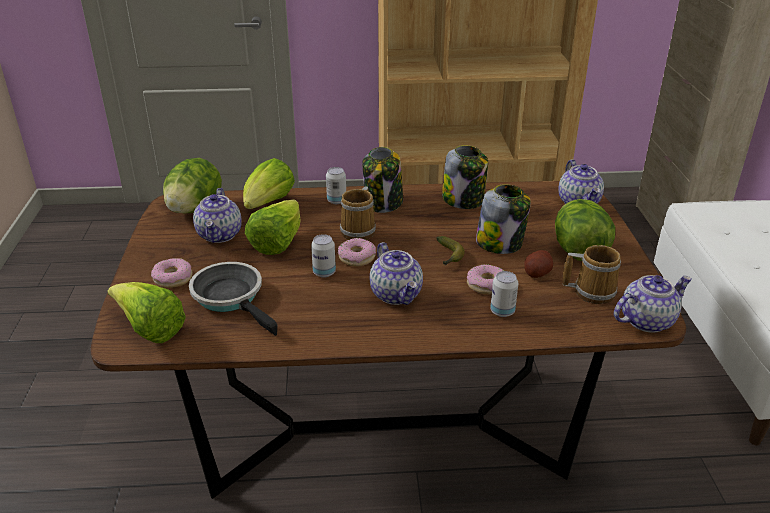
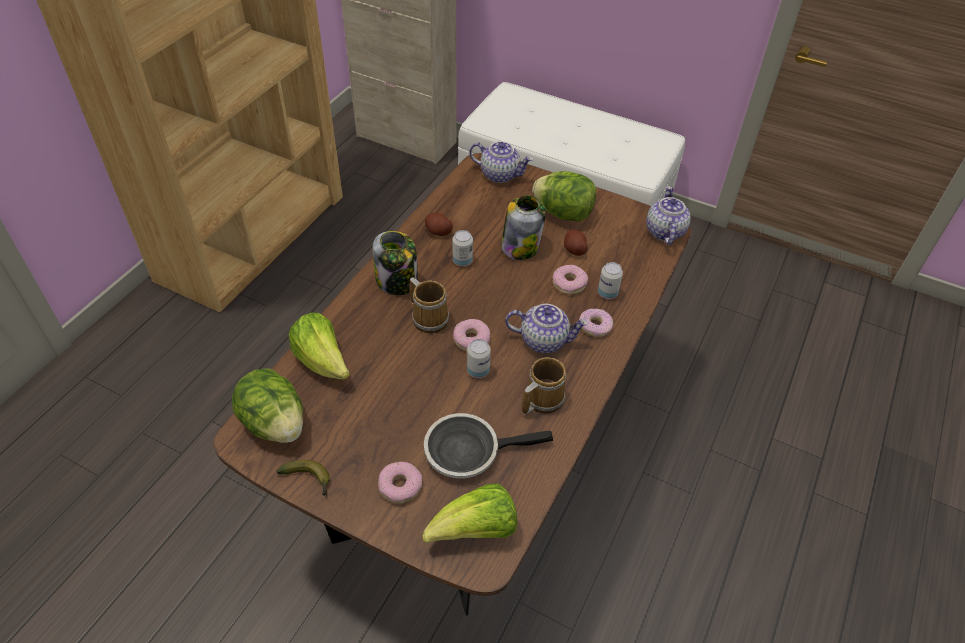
camera: 60 degrees left, 15 degrees up
teapot [193,188,242,243] -> none
lettuce [245,199,300,255] -> none
can [326,167,346,204] -> can moved to [453,230,473,266]
banana [436,236,465,265] -> banana moved to [277,460,329,496]
jar [442,145,488,209] -> potato [425,213,453,236]
mug [563,245,621,304] -> mug moved to [522,357,567,415]
none -> donut [579,309,614,337]

